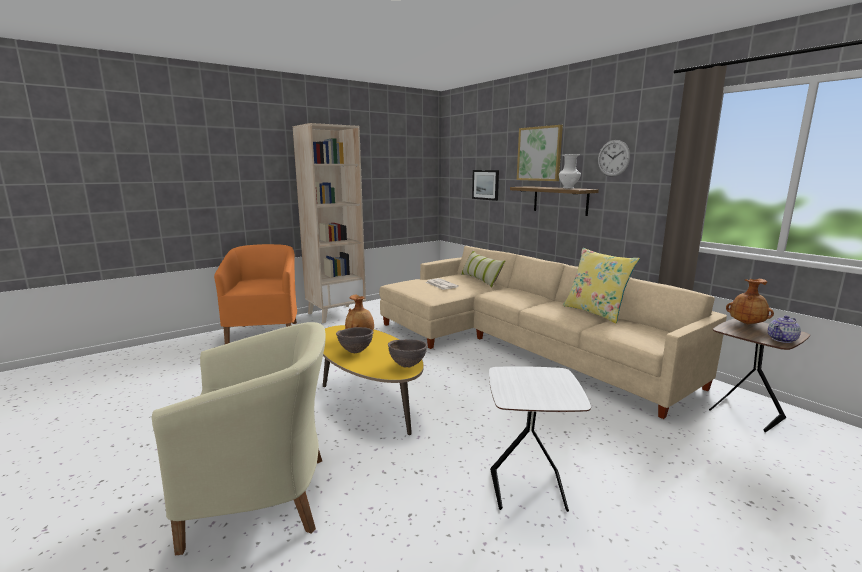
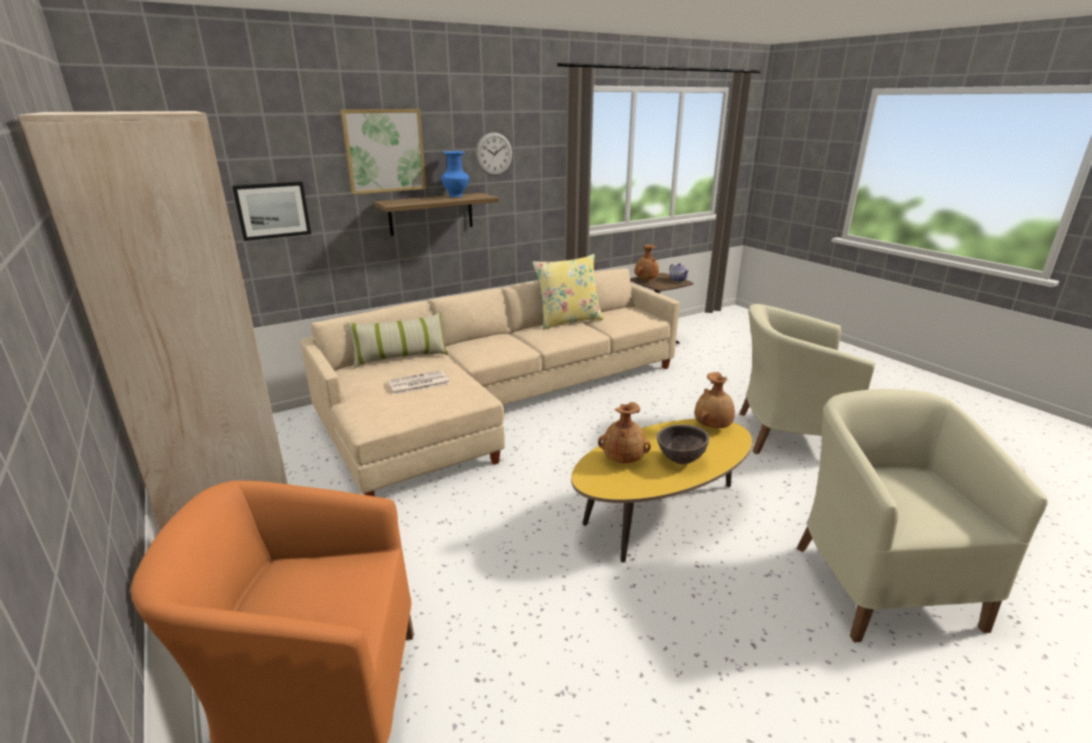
camera: 85 degrees left, 10 degrees up
brown bowl [388,339,427,367] -> brown vase [695,372,735,428]
white side table [489,366,591,512] -> beige armchair [739,304,875,454]
white vase [559,154,581,189] -> blue vase [441,151,469,197]

